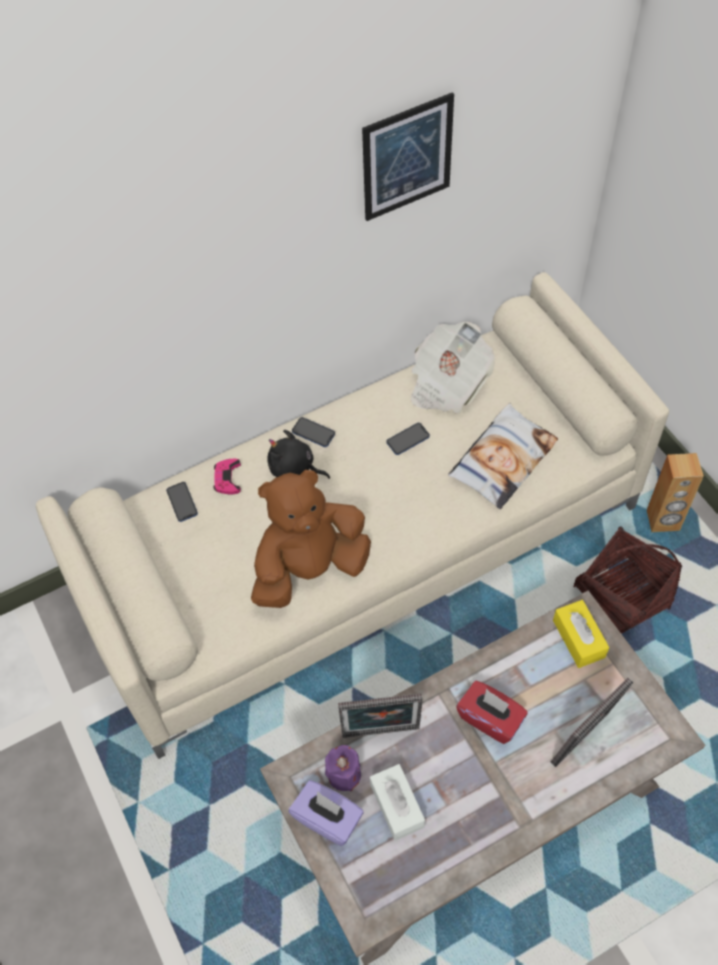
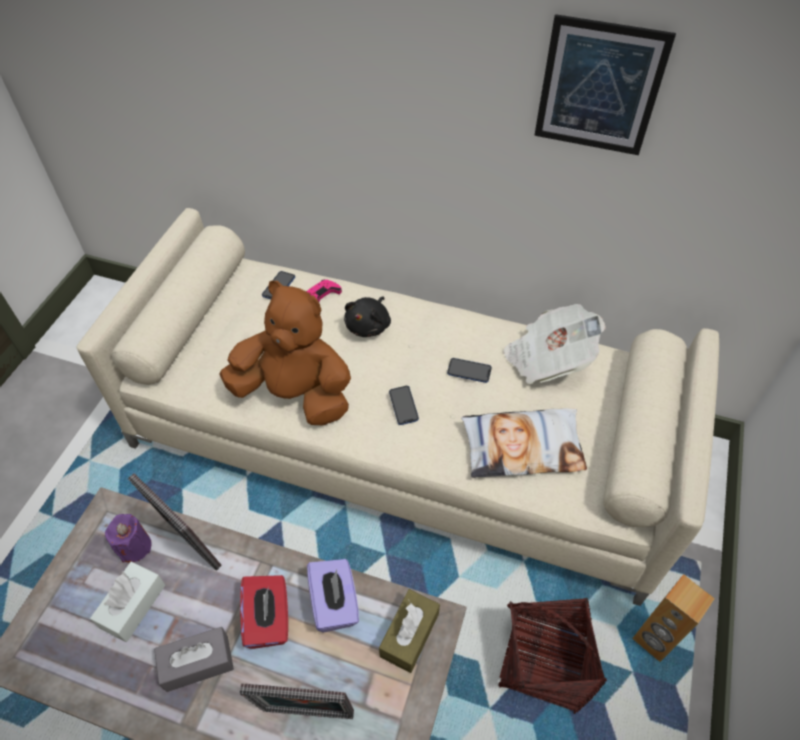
camera: 45 degrees right, 5 degrees down
black plush toy [267,430,330,479] -> black plush toy turned 135 degrees counterclockwise [344,296,391,337]
purple tissue box [288,780,363,846] -> purple tissue box moved to [307,559,359,633]
phone [292,417,335,447] -> phone moved to [389,386,419,425]
yellow tissue box [553,600,609,668] -> brown tissue box [379,589,440,673]
none -> grey tissue box [154,627,234,692]

